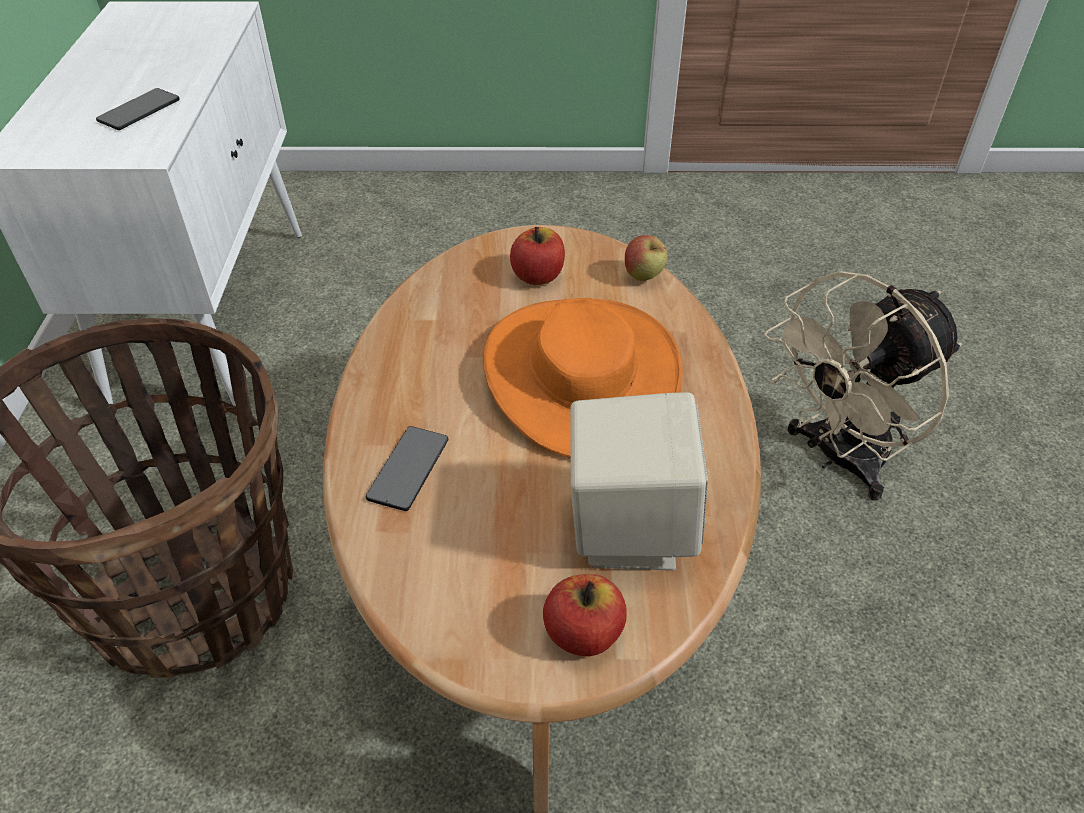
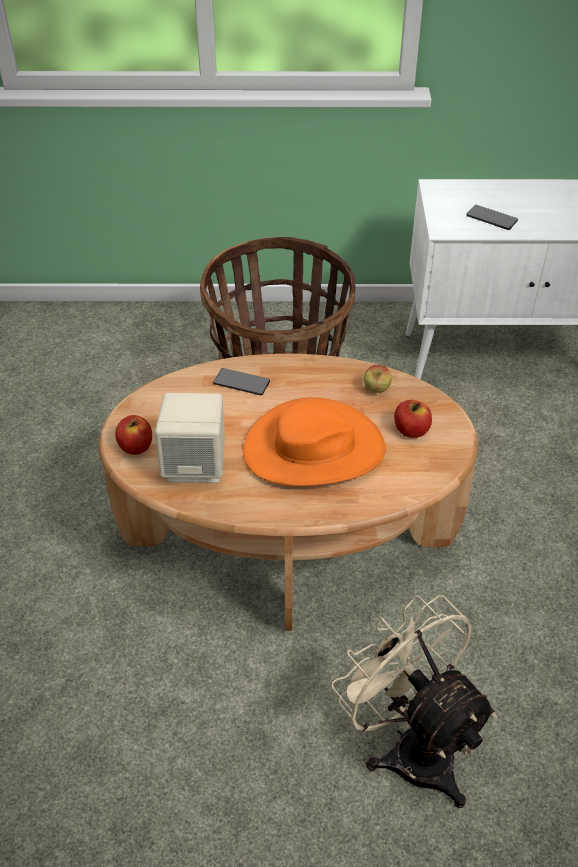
camera: 90 degrees right, 0 degrees up
apple [625,235,667,281] -> apple moved to [364,365,392,393]

